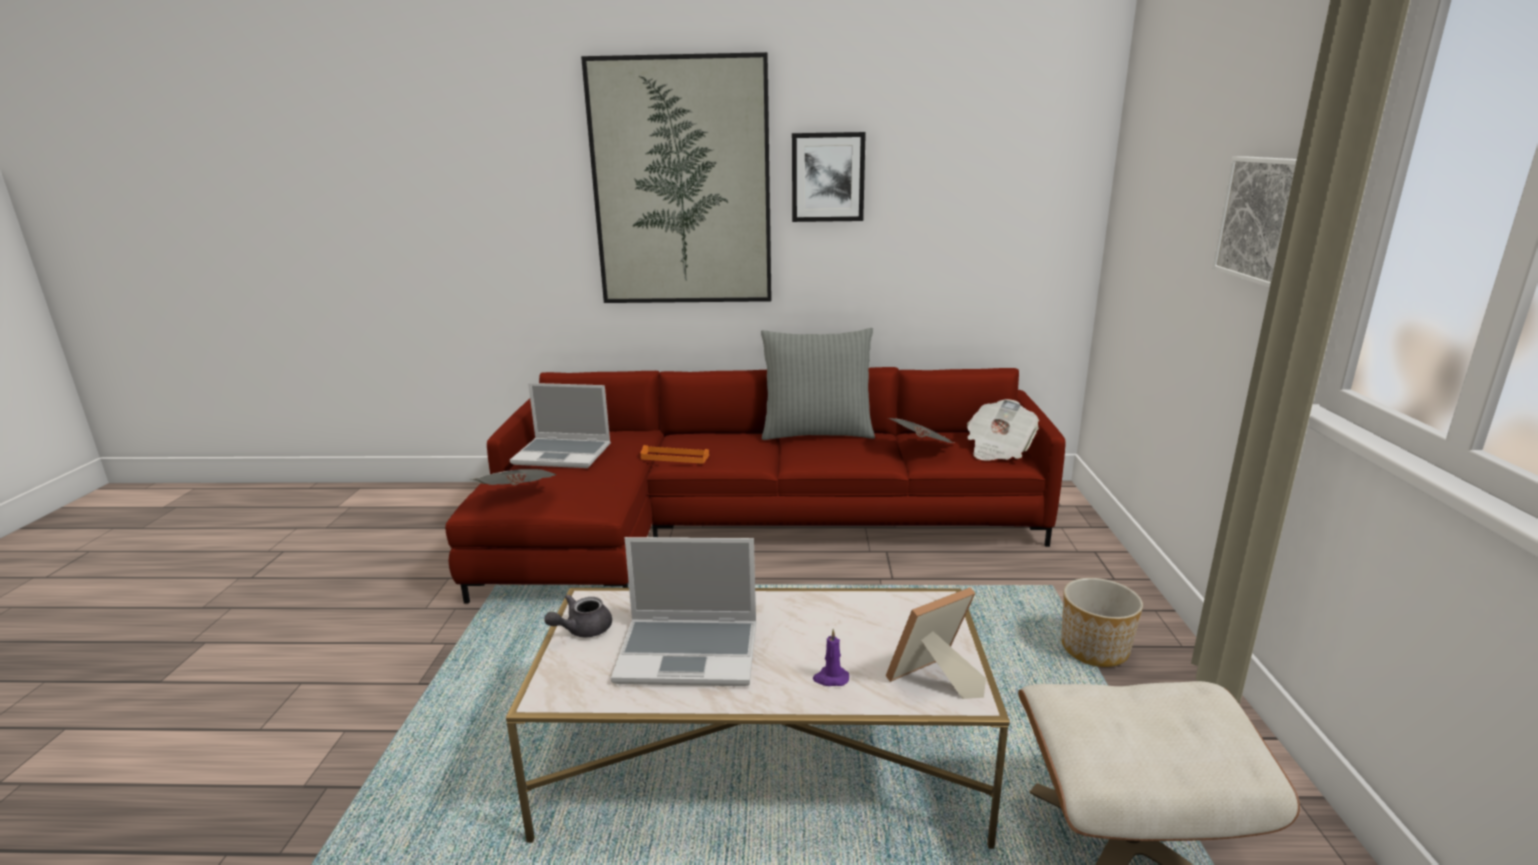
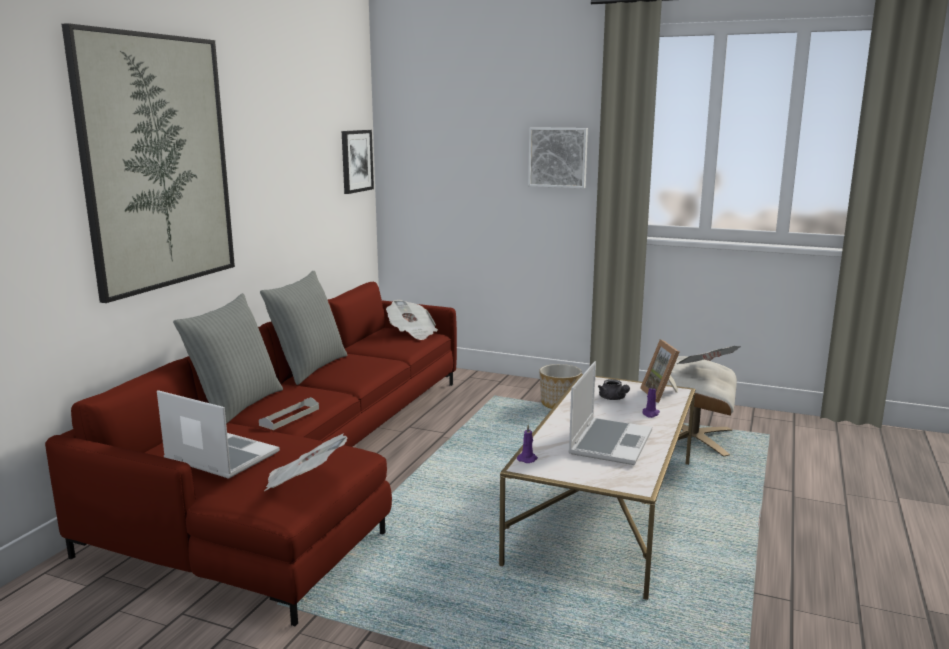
camera: 70 degrees left, 5 degrees down
laptop [510,383,611,468] -> laptop turned 90 degrees counterclockwise [157,390,280,479]
grey teapot [545,594,612,637] -> grey teapot moved to [598,379,630,400]
orange tray [641,445,709,464] -> grey tray [259,397,319,430]
picture [792,132,866,222] -> picture moved to [342,130,374,194]
newspaper [888,418,954,443] -> newspaper moved to [677,346,741,364]
none -> grey pillow [173,293,283,424]
none -> purple candle [517,424,538,463]

